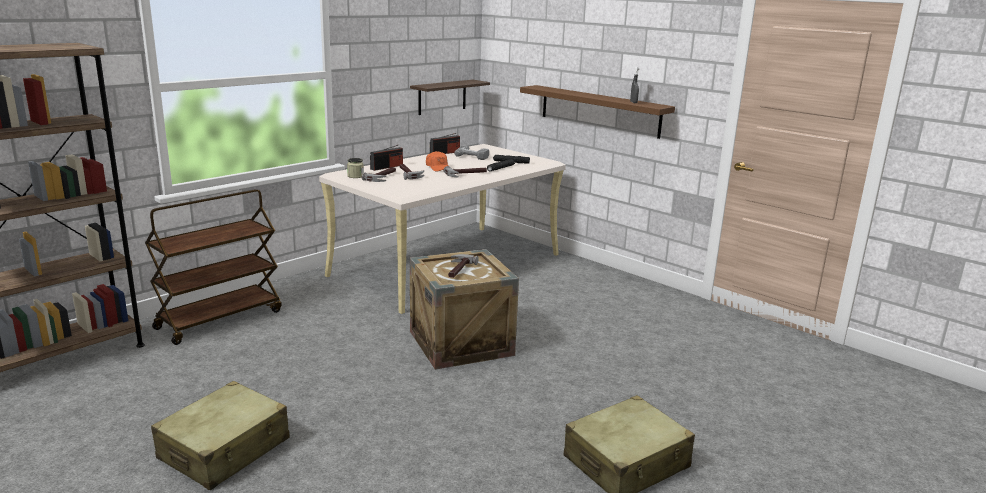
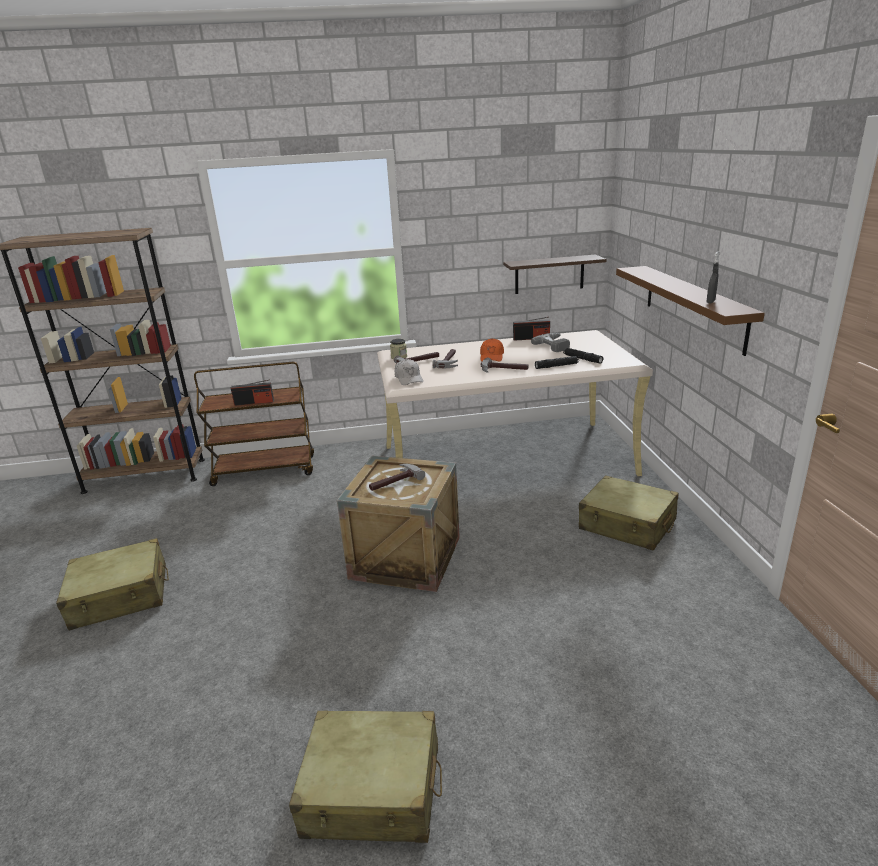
camera: 40 degrees right, 5 degrees up
radio [370,145,403,171] -> radio moved to [231,379,274,406]
none -> white cap [395,359,423,385]
none -> beige suitcase [579,475,678,550]

